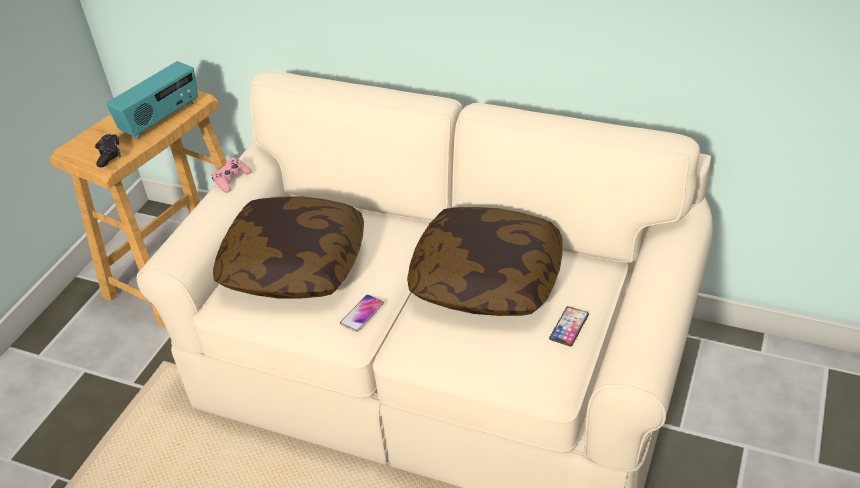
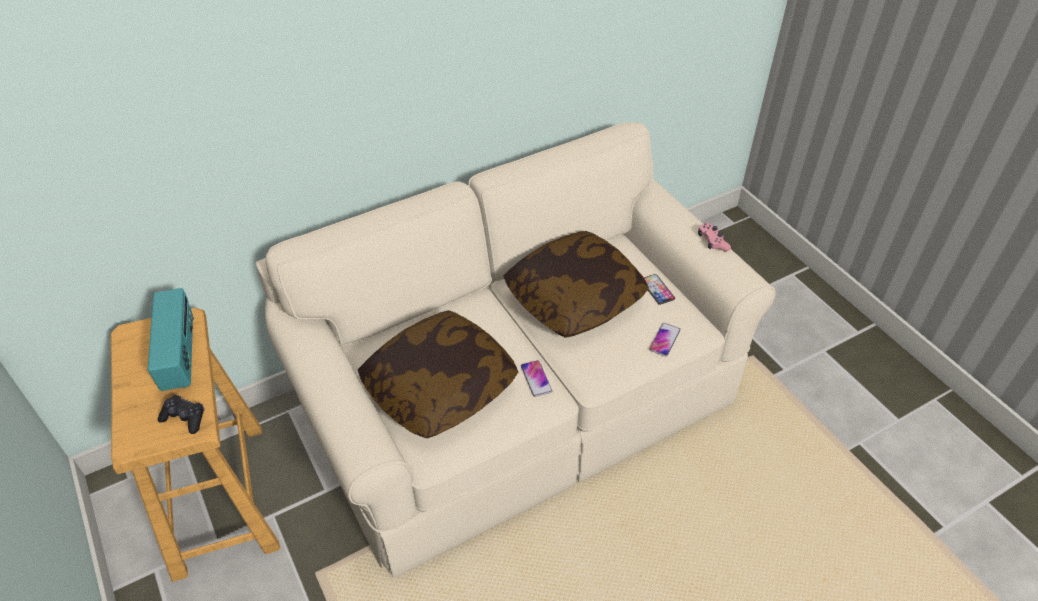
camera: 55 degrees left, 5 degrees up
pink game controller [211,159,252,193] -> pink game controller moved to [698,223,731,251]
none -> phone [649,323,681,357]

